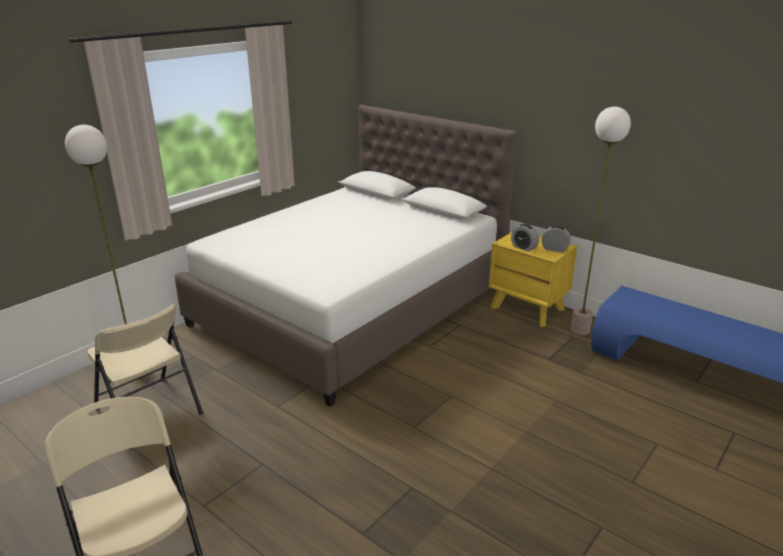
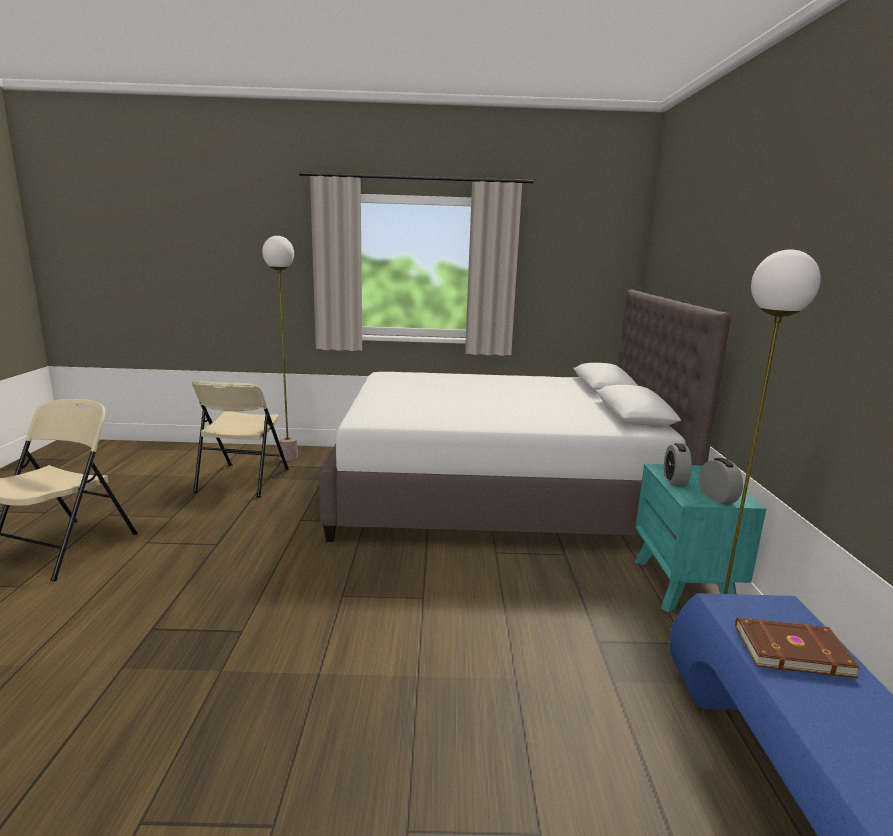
camera: 50 degrees right, 10 degrees down
yellow nightstand [489,232,577,327] -> turquoise nightstand [634,464,766,613]
none -> brown book [735,617,861,678]

